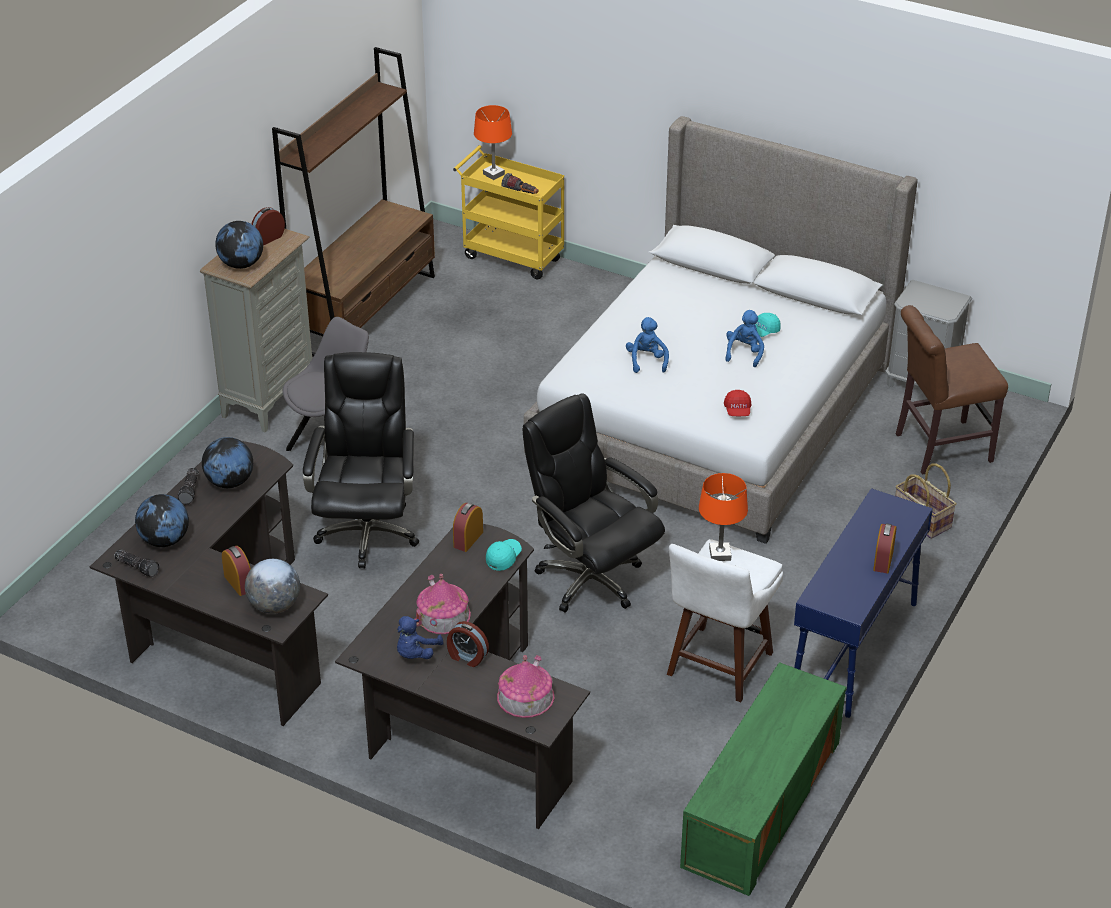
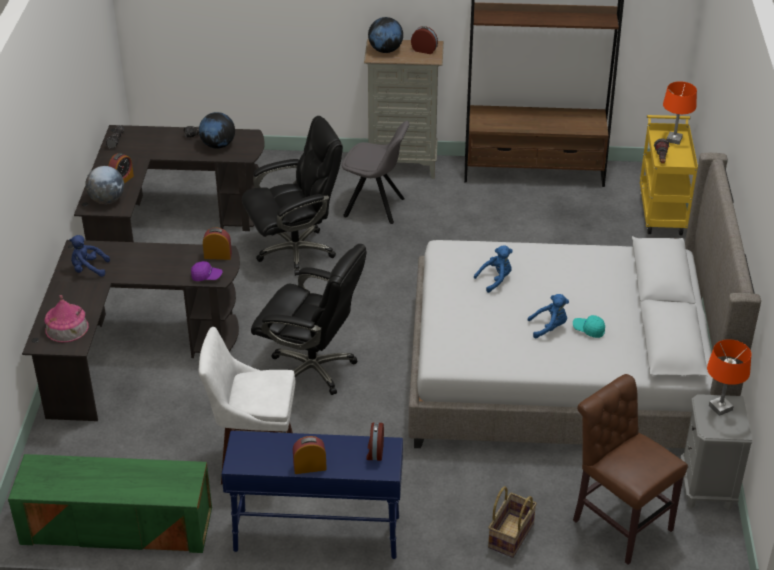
camera: 65 degrees right, 0 degrees up
globe [135,494,189,547] -> none
toy house [414,574,471,634] -> none
alarm clock [447,621,489,667] -> alarm clock moved to [366,422,384,461]
turquoise cap [486,539,522,571] -> purple cap [191,261,223,281]
black office chair [523,393,665,613] -> black office chair turned 90 degrees clockwise [251,244,367,395]
orange table lamp [699,473,748,561] -> orange table lamp moved to [707,339,751,416]
red cap [724,390,752,416] -> none

